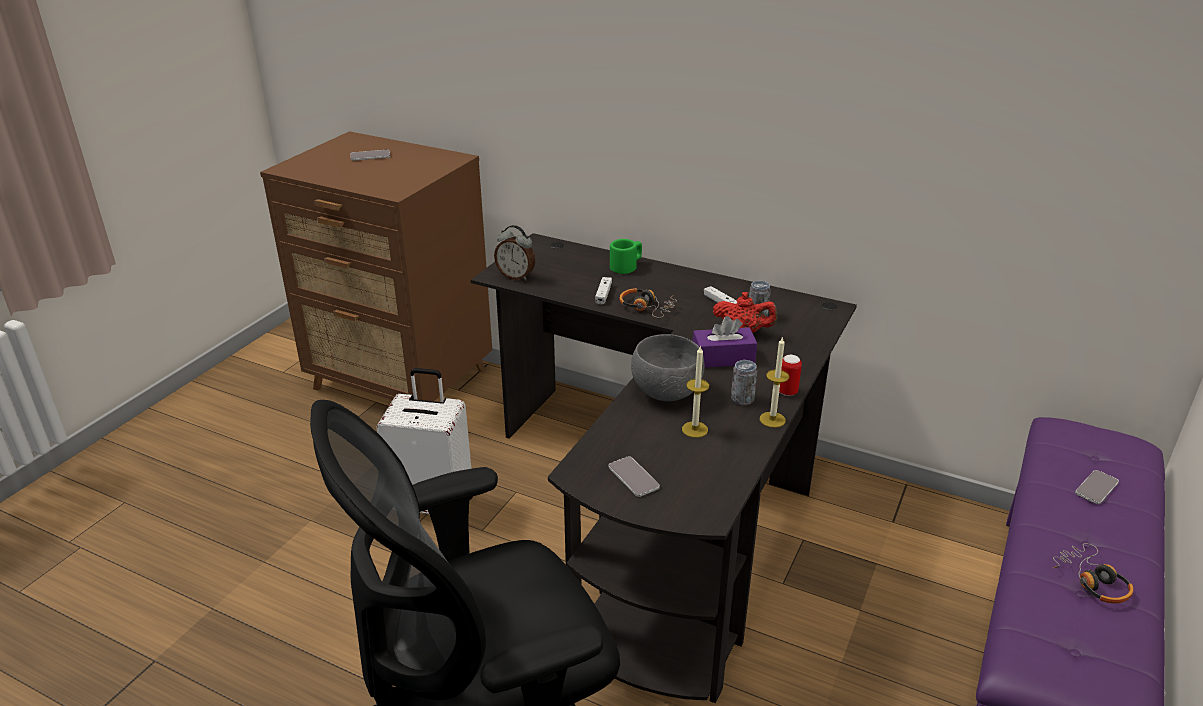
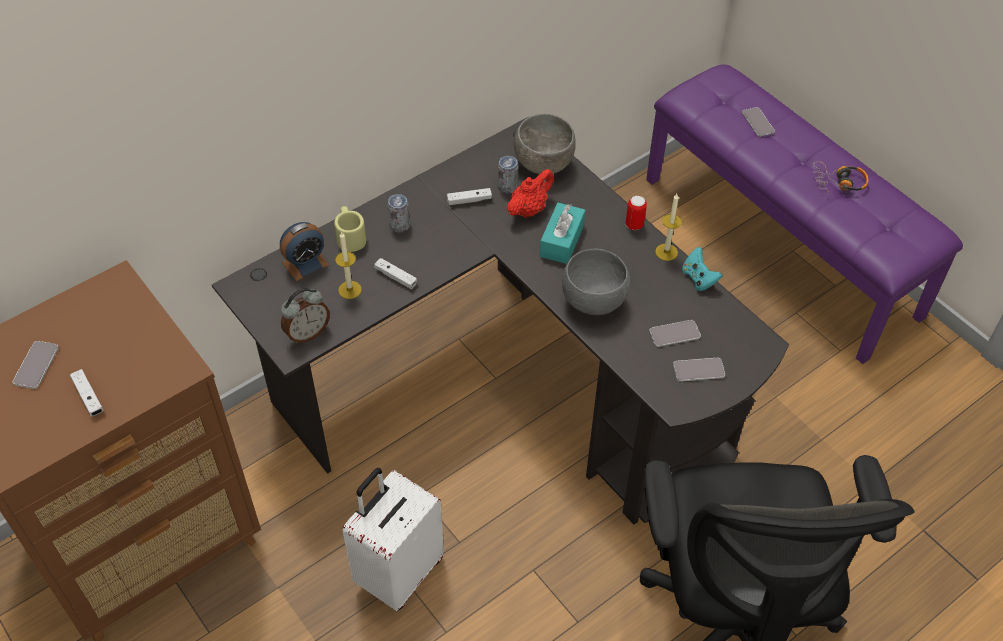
camera: 65 degrees left, 20 degrees up
green mug [610,239,642,274] -> beige mug [334,206,366,252]
headphones [619,288,677,318] -> none
candle [682,345,709,438] -> candle moved to [335,231,362,299]
purple tissue box [693,316,757,368] -> turquoise tissue box [540,203,585,264]
can [731,360,757,405] -> can moved to [387,194,410,233]
none -> white game controller [70,369,104,416]
none -> alarm clock [280,222,329,281]
none -> grey bowl [514,114,576,174]
none -> phone [649,320,701,347]
none -> turquoise game controller [682,247,723,291]

